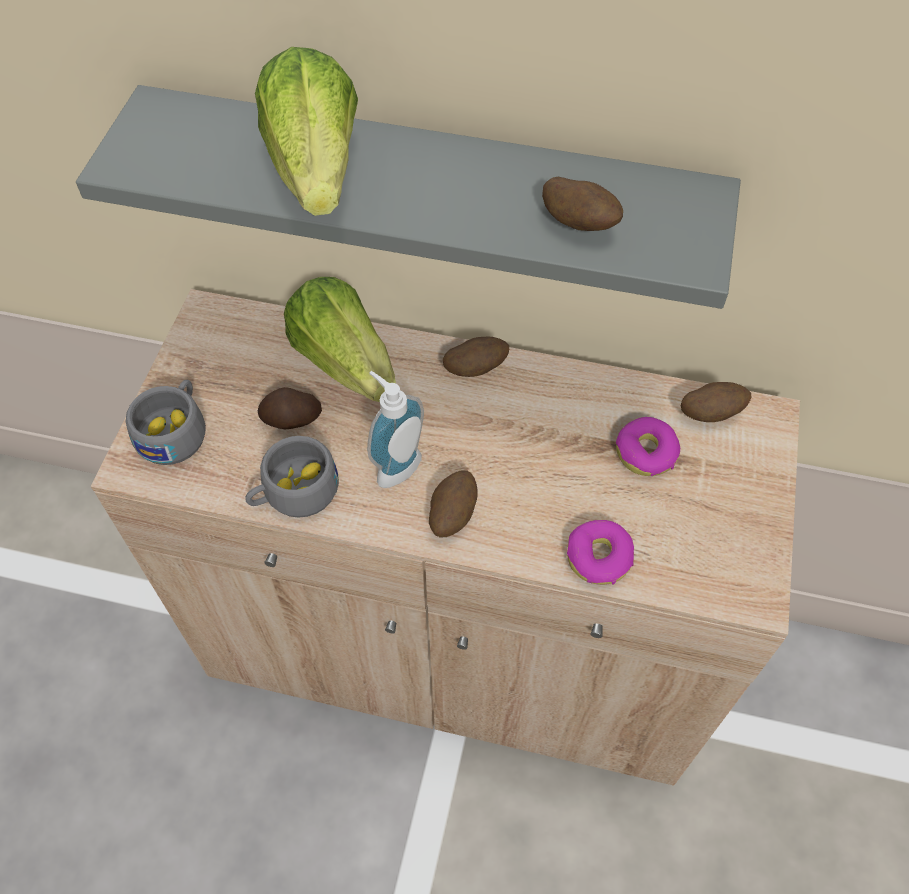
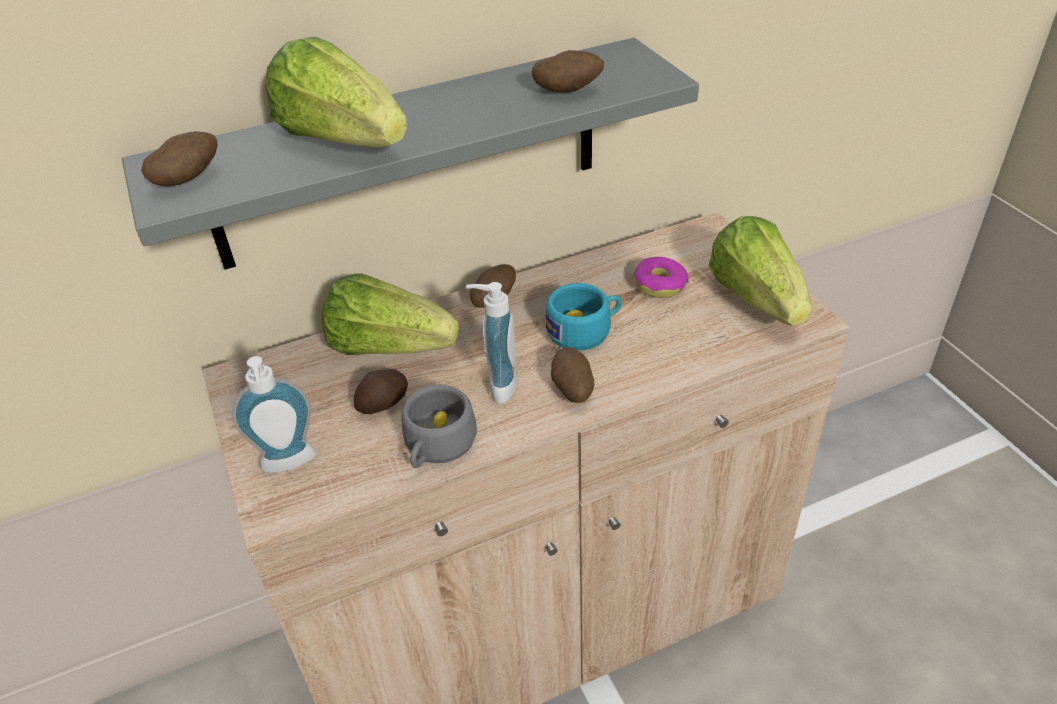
camera: 35 degrees left, 15 degrees down
grey cup [126,380,206,465] -> soap dispenser [232,356,316,473]
donut [567,520,634,585] -> none
potato [681,382,751,422] -> potato moved to [141,131,218,187]
none -> turquoise cup [545,283,622,351]
none -> lettuce [709,216,811,326]

